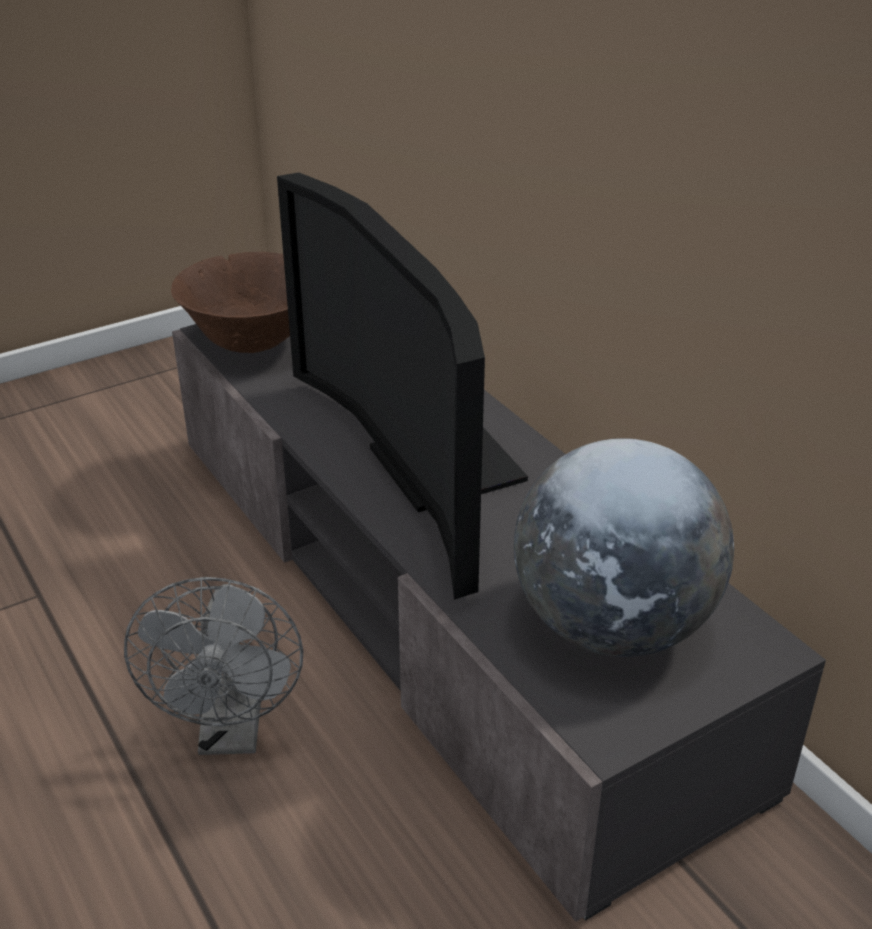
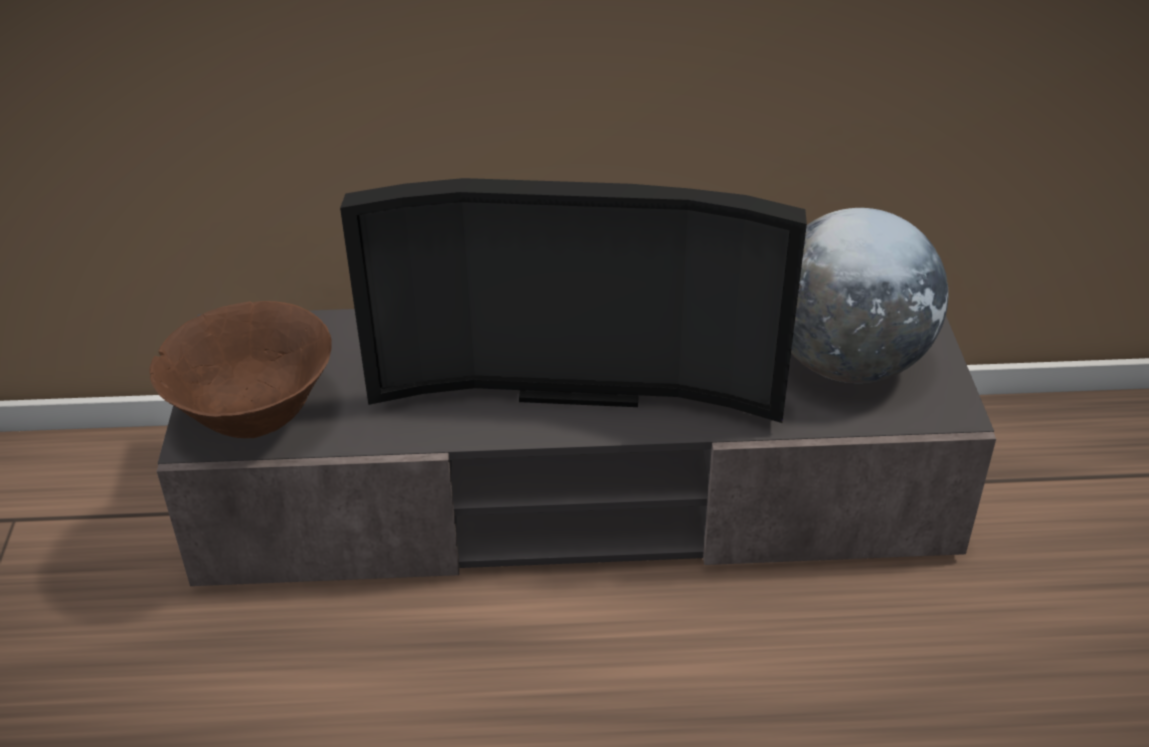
camera: 60 degrees left, 5 degrees up
grey fan [124,577,303,755] -> none

